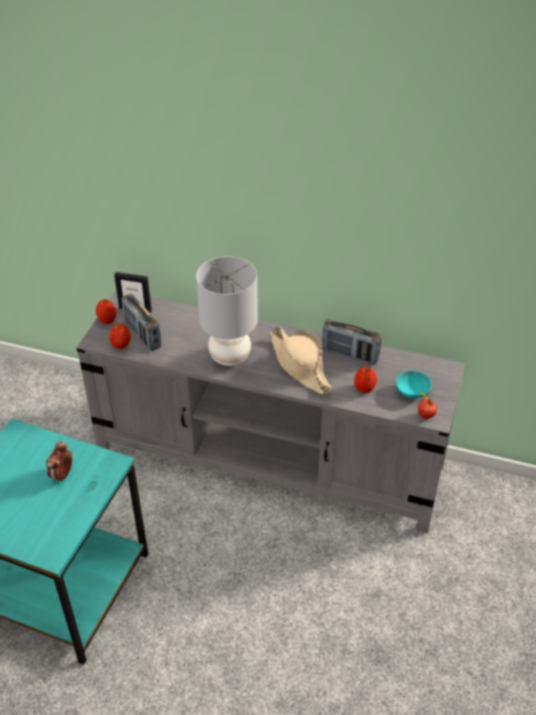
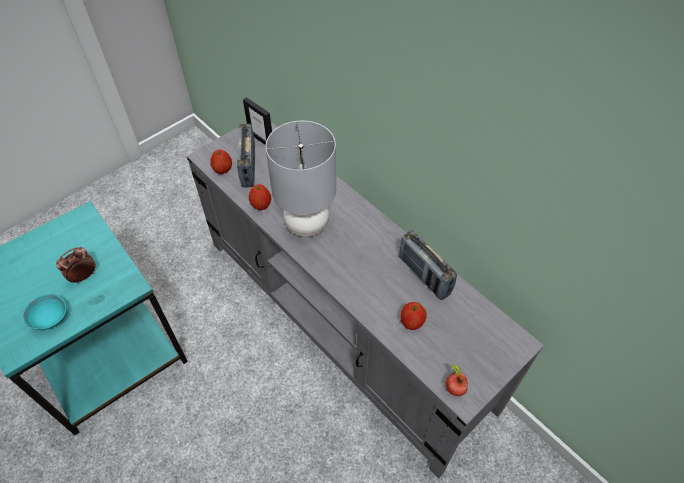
camera: 30 degrees right, 10 degrees up
apple [96,299,116,324] -> apple moved to [249,184,271,210]
beige hat [270,327,332,394] -> none
turquoise bowl [396,371,432,399] -> turquoise bowl moved to [23,294,67,330]

